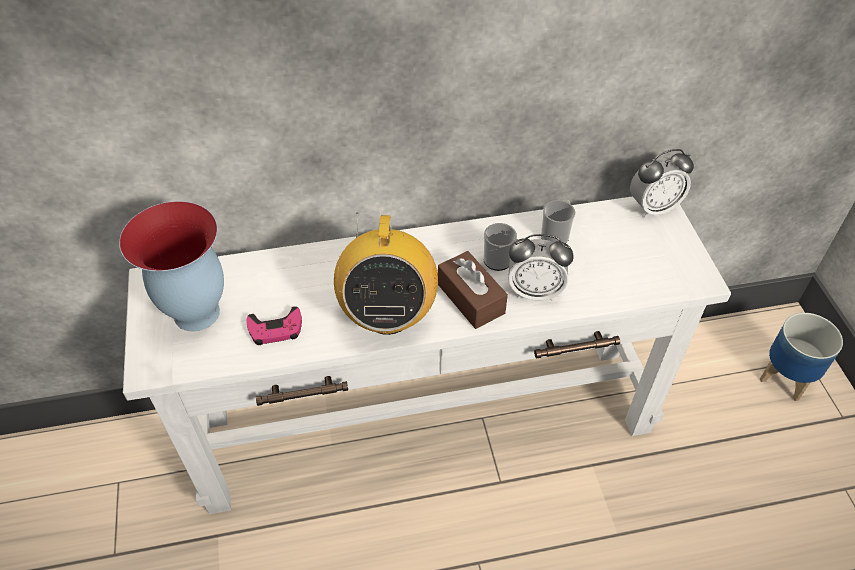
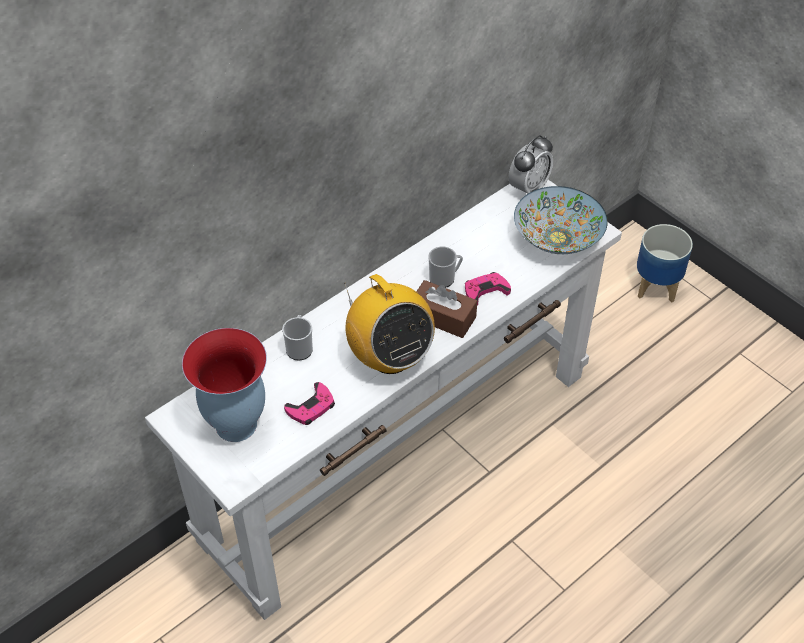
camera: 30 degrees left, 0 degrees up
alarm clock [508,234,574,301] -> pink game controller [465,272,511,305]
mug [541,200,575,243] -> mug moved to [282,315,313,361]
none -> bowl [514,186,608,254]

